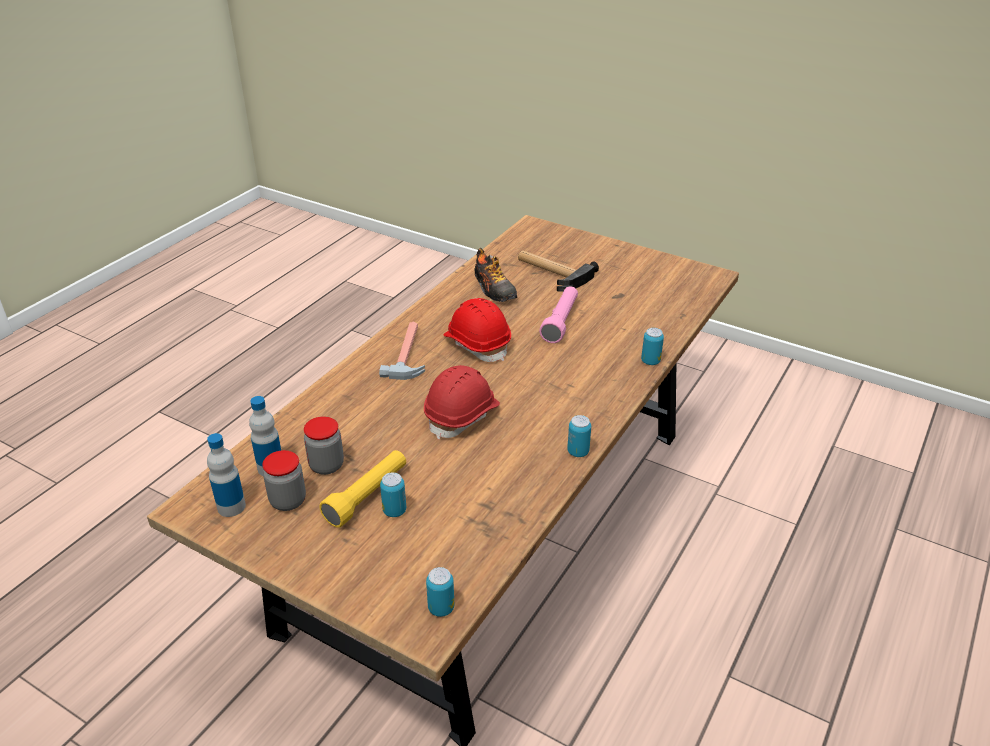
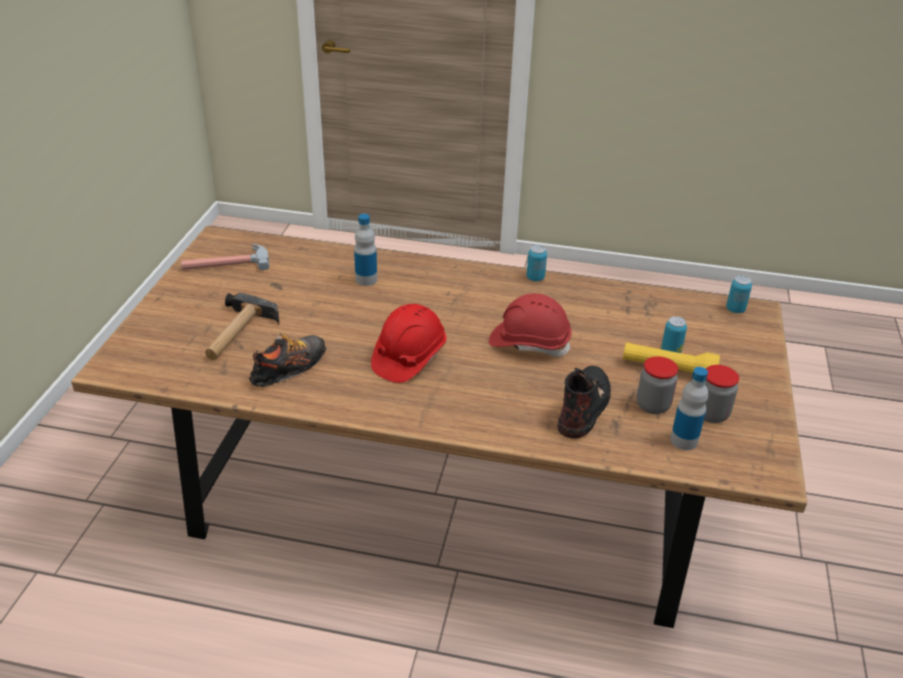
camera: 110 degrees left, 0 degrees up
bottle [207,433,246,517] -> bottle moved to [354,214,377,286]
hammer [379,322,425,380] -> hammer moved to [181,244,269,270]
pink flashlight [539,286,578,343] -> none
can [641,328,664,365] -> none
none -> black boot [557,366,611,439]

